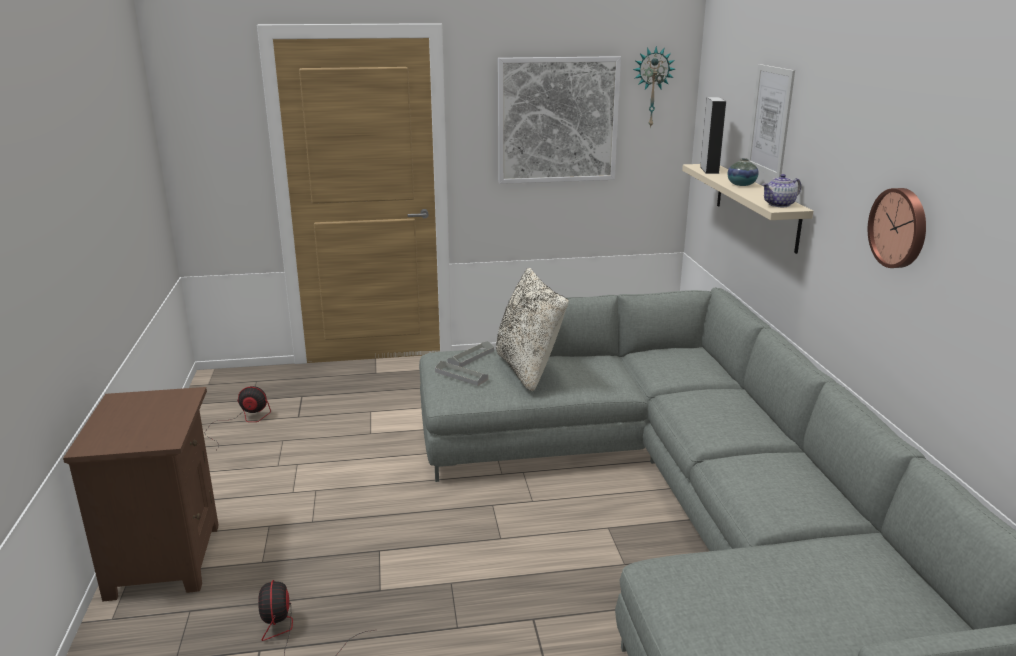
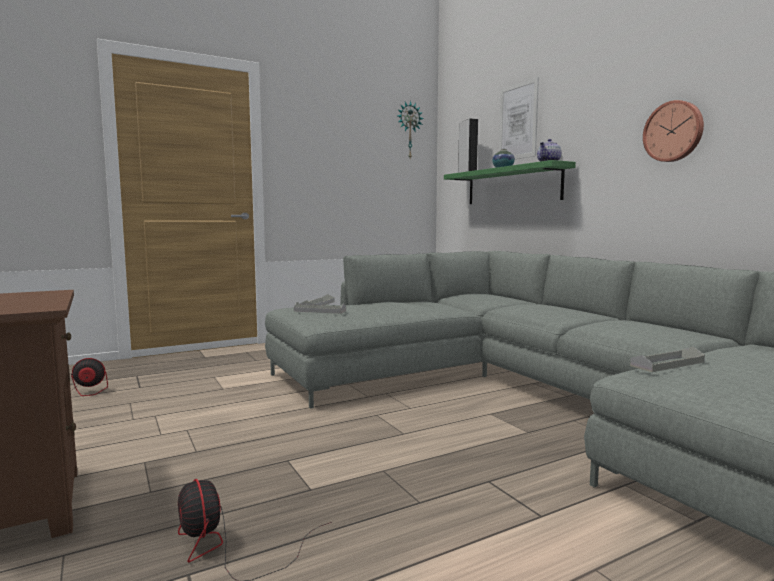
camera: 20 degrees left, 15 degrees down
beige pillow [496,267,569,391] -> none
picture [498,56,621,184] -> none
beige shelf [682,164,813,254] -> green shelf [444,160,576,204]
none -> grey tray [630,347,705,372]

